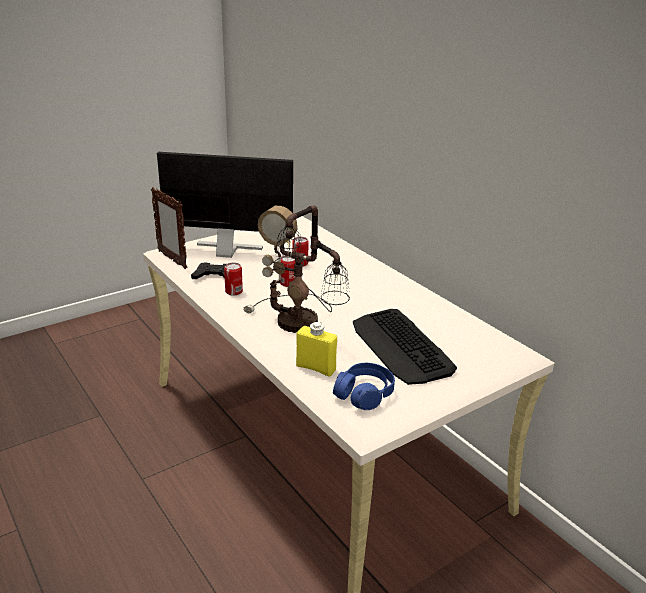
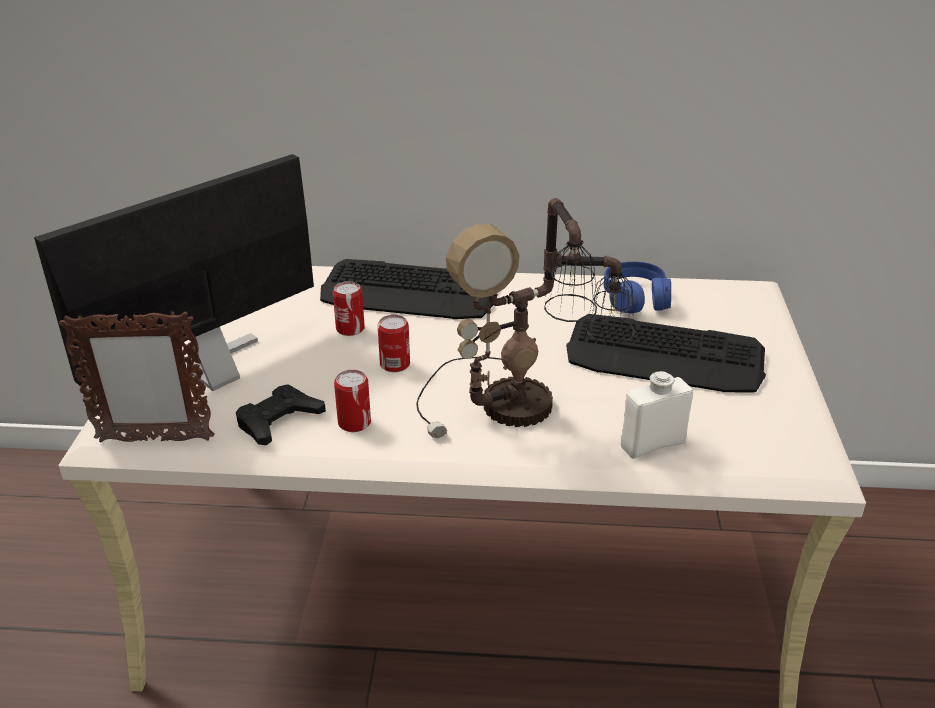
camera: 50 degrees left, 5 degrees up
yellow bottle [296,322,337,377] -> white bottle [621,371,693,459]
blue headphones [333,363,395,410] -> blue headphones moved to [604,262,671,313]
none -> keyboard [320,259,493,319]

